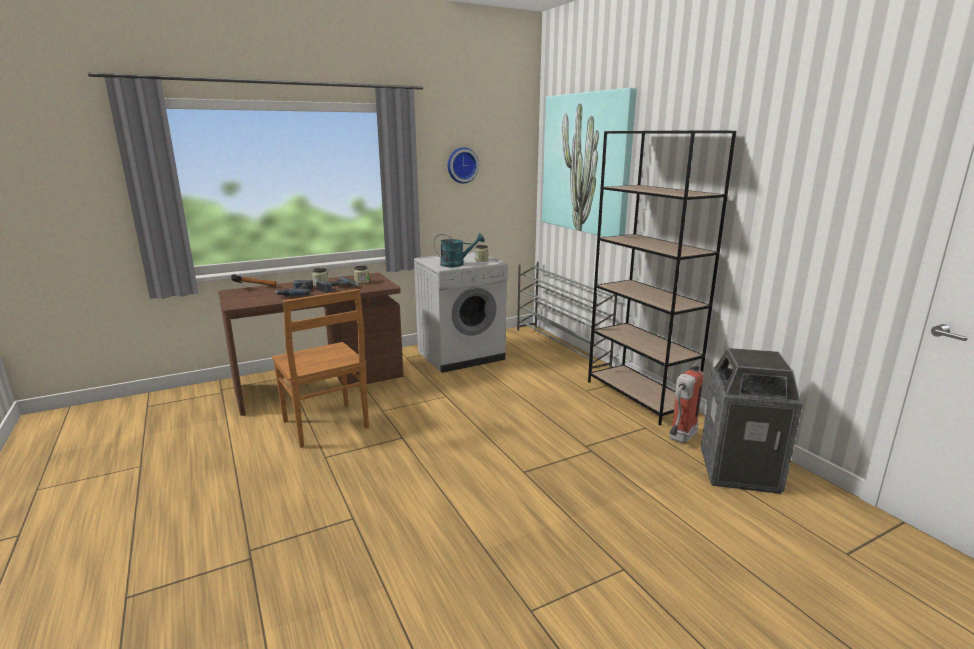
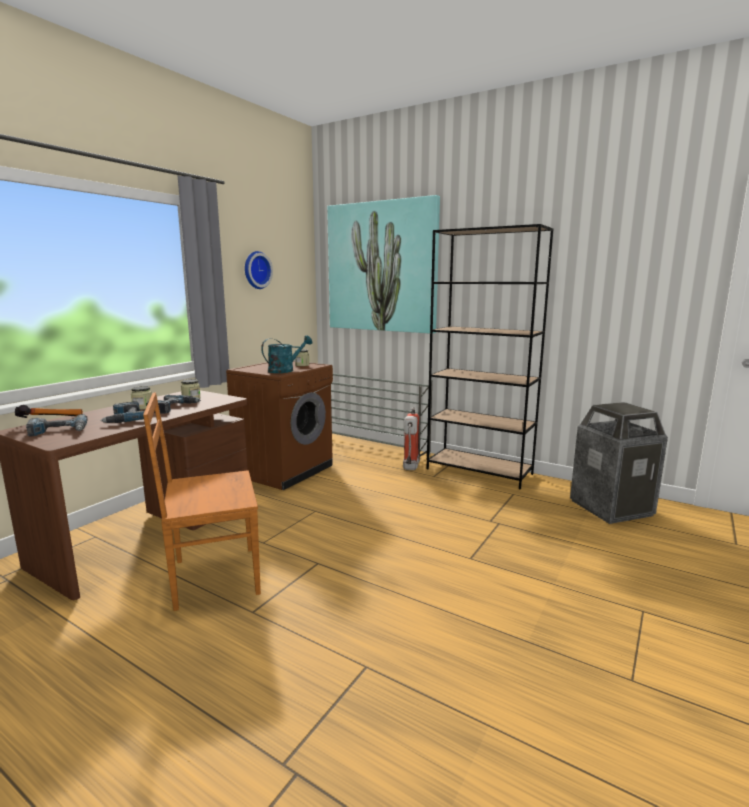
camera: 30 degrees left, 5 degrees down
brown chair [272,289,369,448] -> brown chair turned 135 degrees clockwise [143,392,261,611]
white washing machine [414,252,508,373] -> brown washing machine [226,361,333,490]
fire extinguisher [669,362,704,443] -> fire extinguisher moved to [403,407,419,470]
none -> power drill [26,414,88,436]

